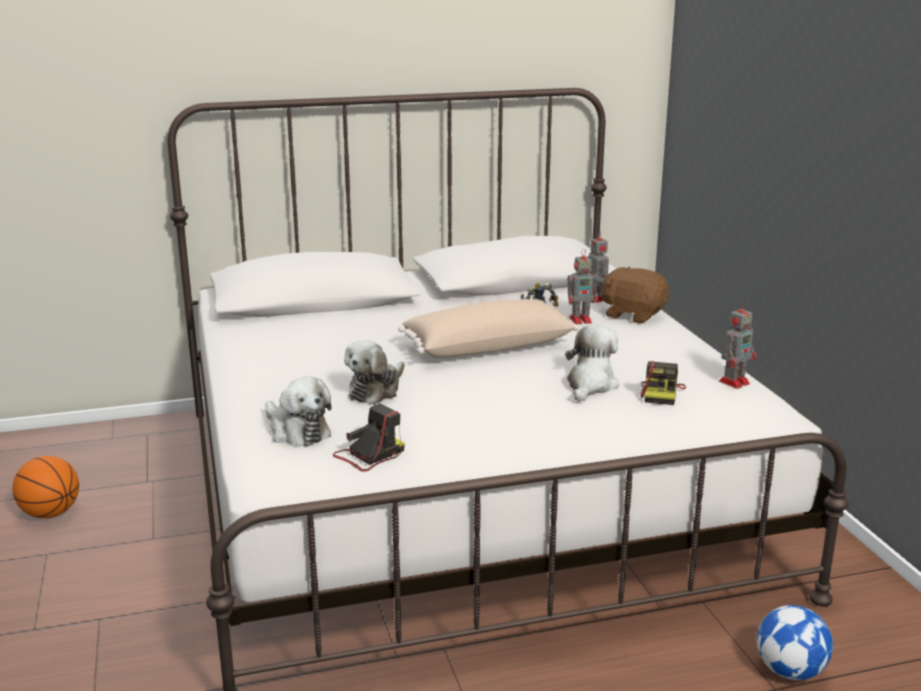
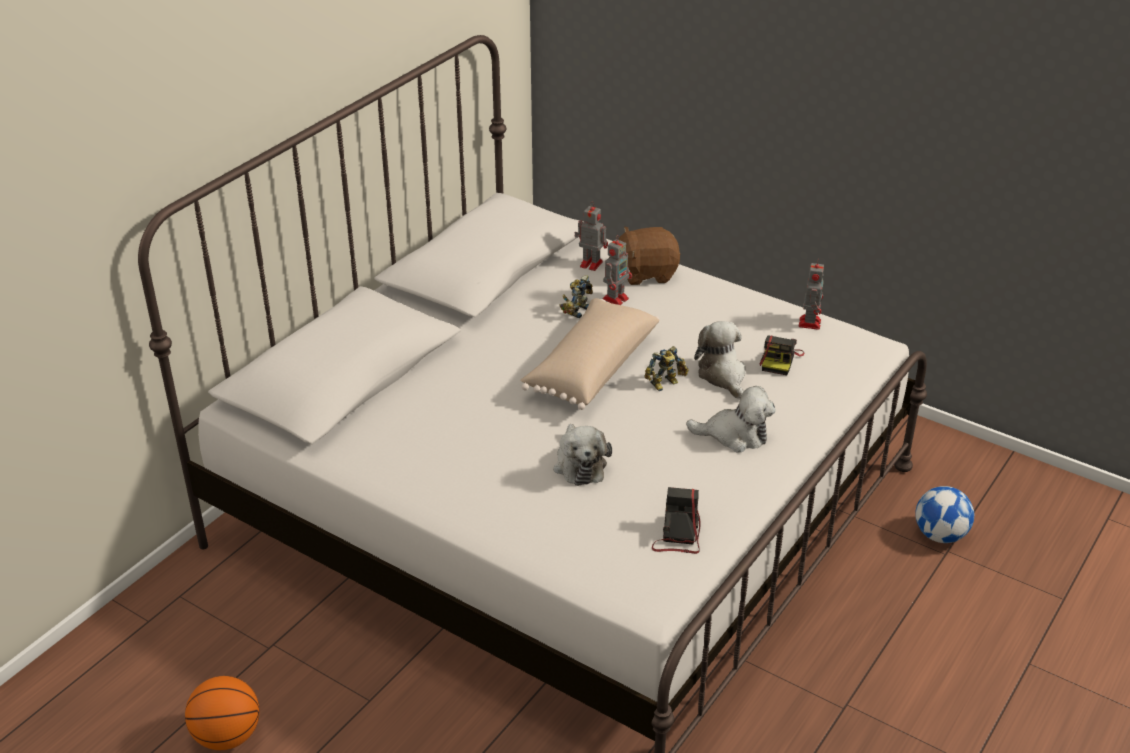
camera: 40 degrees left, 15 degrees up
plush toy [265,376,331,447] -> plush toy moved to [686,386,776,453]
camera [641,361,686,405] -> camera turned 45 degrees clockwise [760,335,804,375]
none -> toy robot [644,346,689,391]

